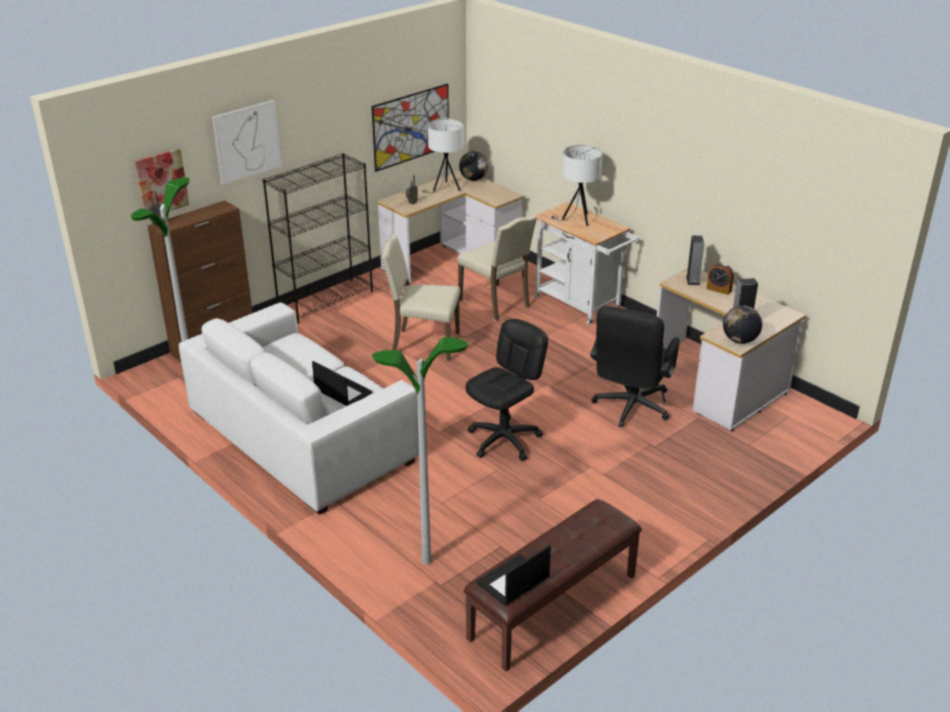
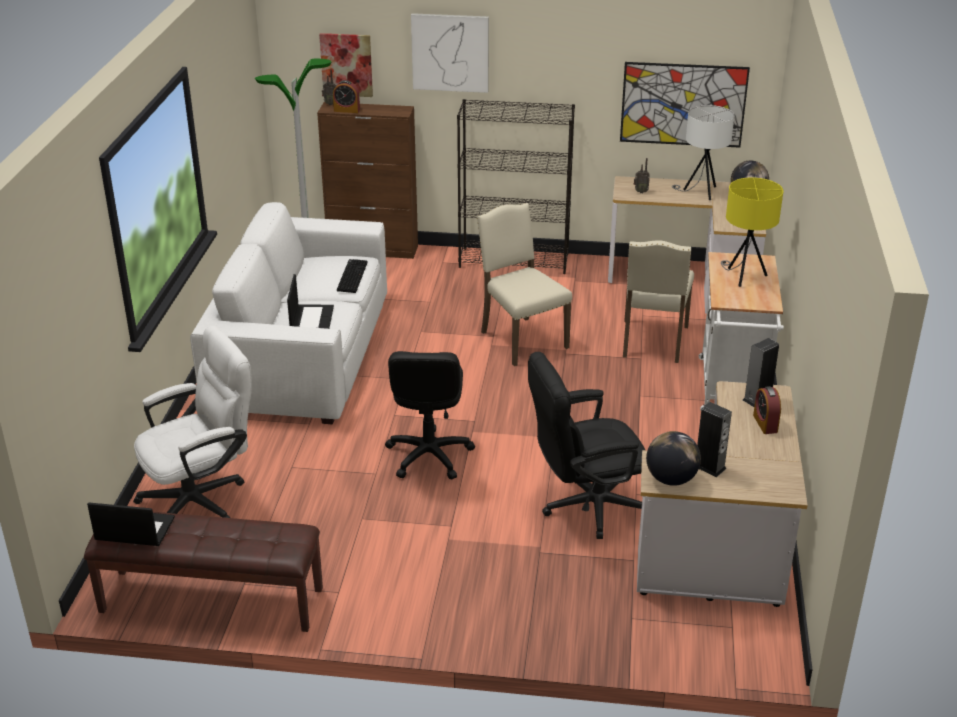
camera: 50 degrees right, 0 degrees up
floor lamp [372,337,468,565] -> white office chair [133,326,252,518]
black office chair [466,319,548,461] -> black office chair turned 90 degrees clockwise [385,351,475,479]
white table lamp [551,145,603,226] -> yellow table lamp [721,177,783,287]
none -> alarm clock [333,80,360,113]
none -> keyboard [337,259,367,293]

